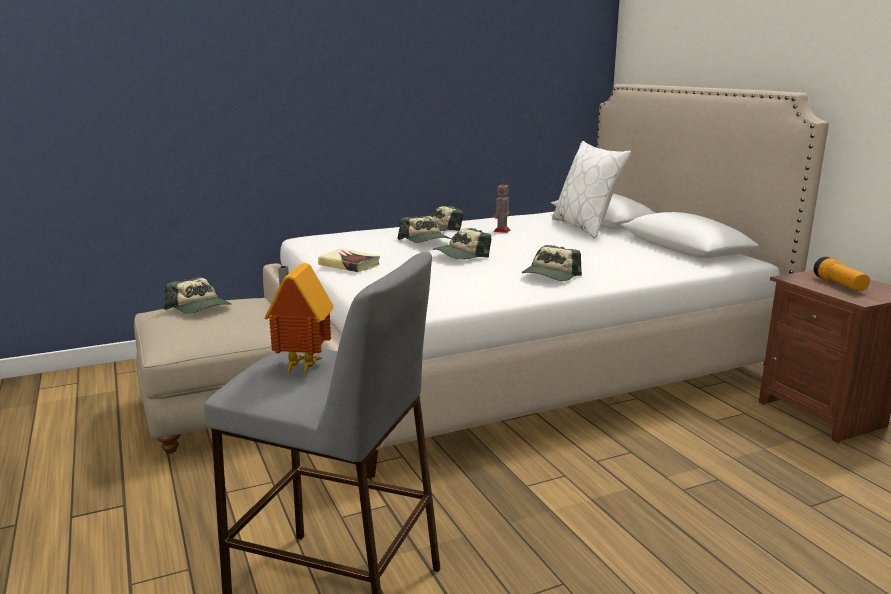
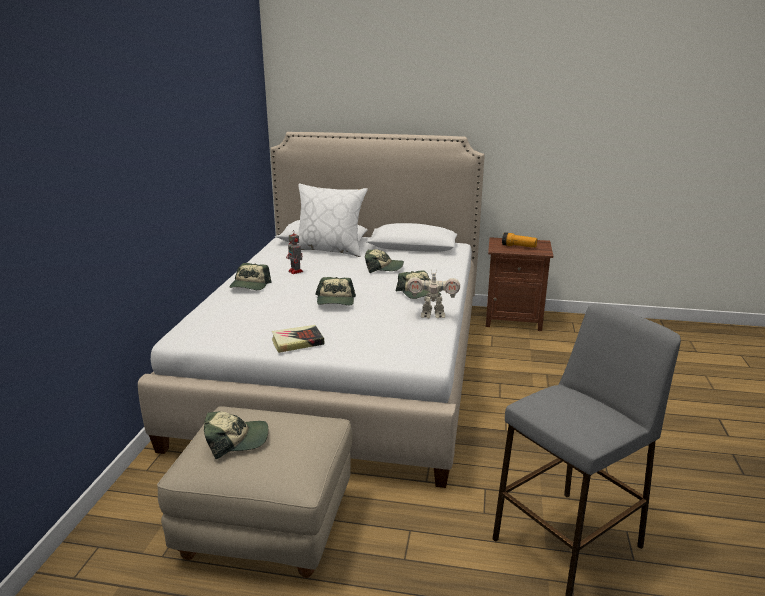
camera: 55 degrees left, 5 degrees up
toy house [264,263,334,373] -> none
cap [397,216,451,243] -> cap moved to [365,249,404,273]
none -> toy robot [407,268,460,318]

